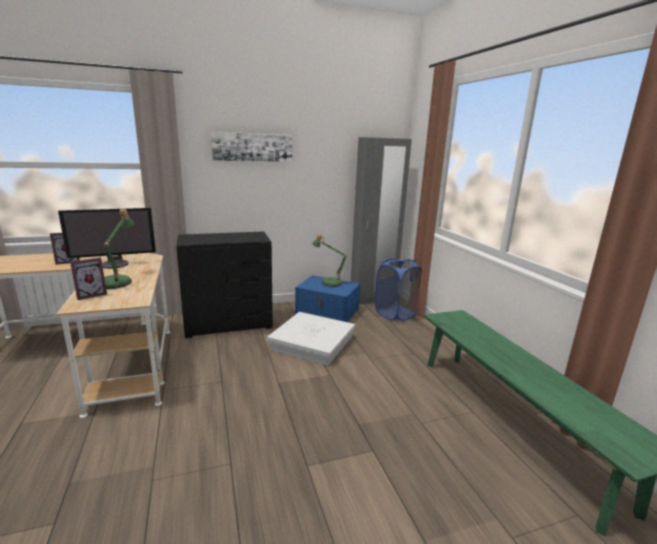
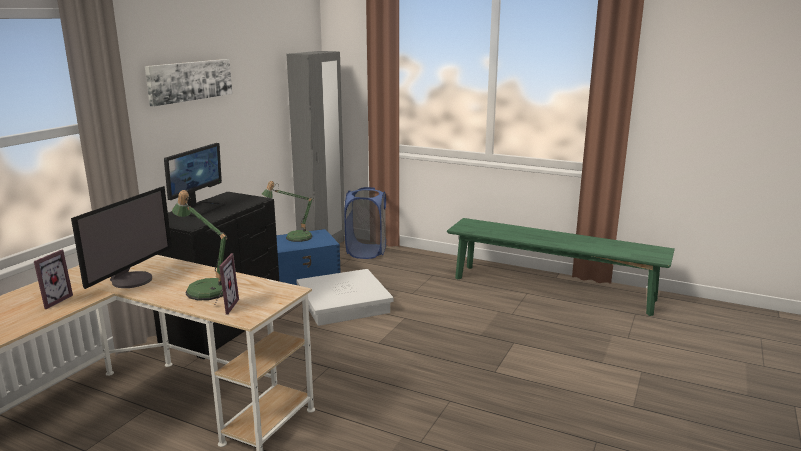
camera: 45 degrees left, 0 degrees up
none -> monitor [164,143,225,217]

